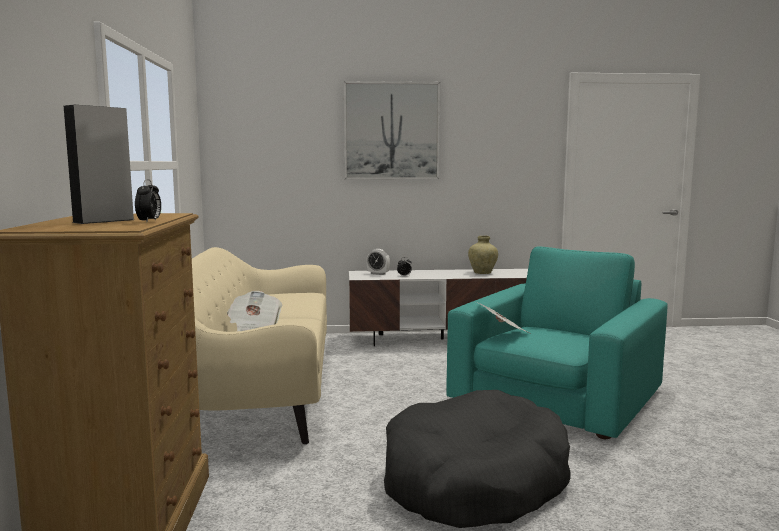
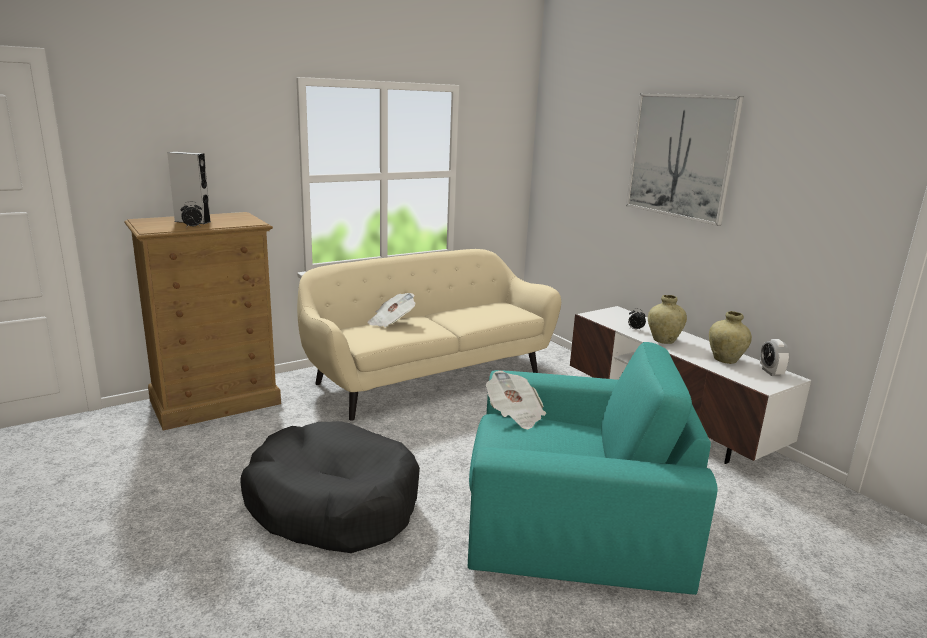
camera: 60 degrees right, 10 degrees up
alarm clock [366,249,390,275] -> alarm clock moved to [760,339,790,376]
none -> beige vase [648,295,687,344]

